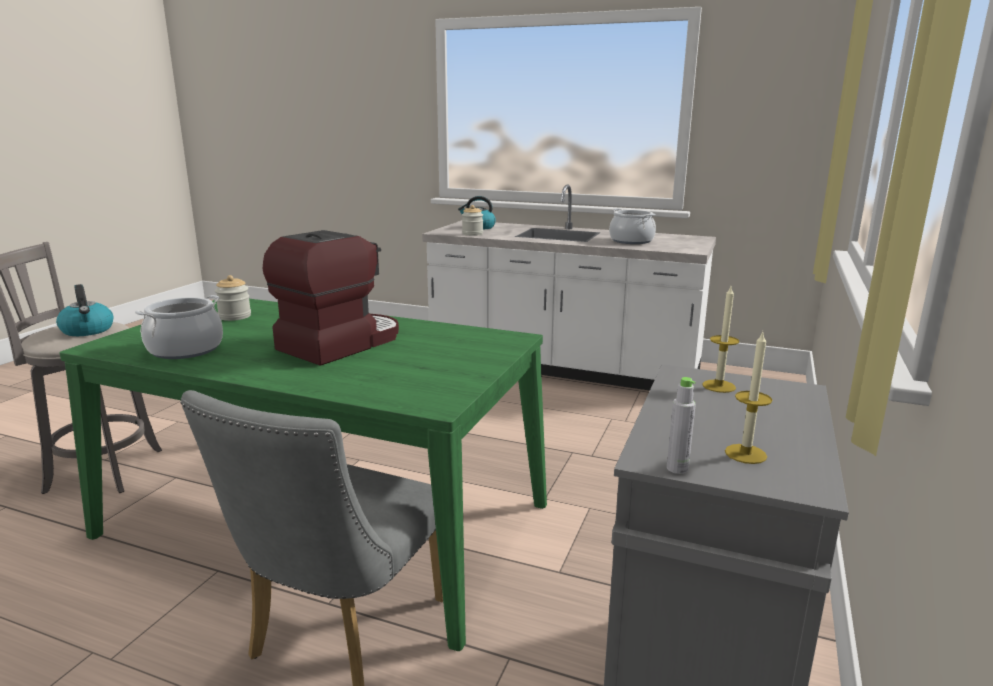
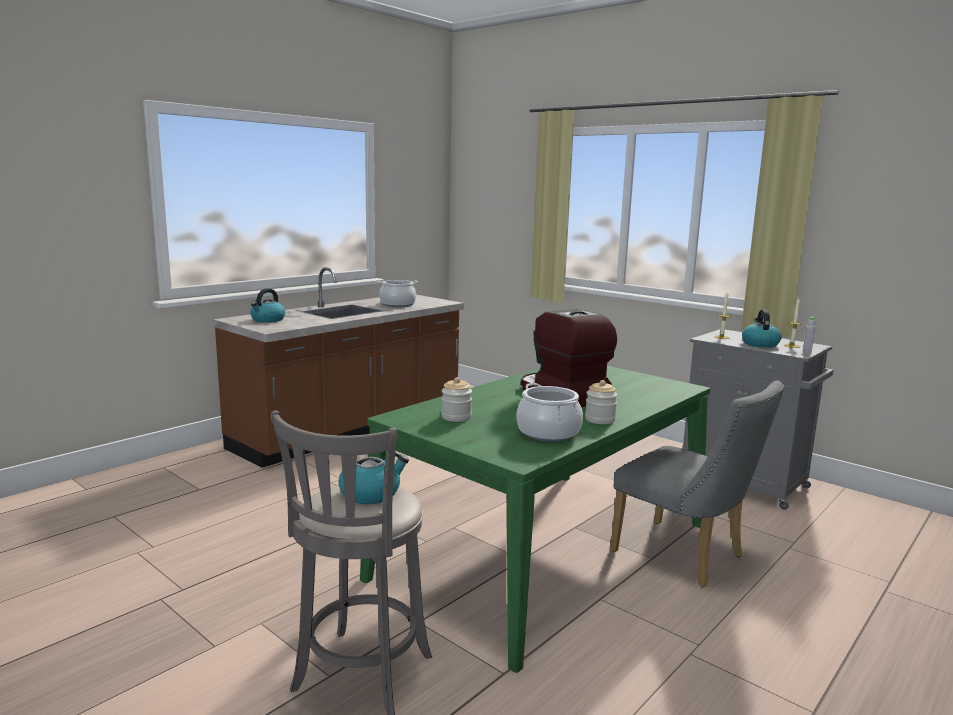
camera: 70 degrees left, 5 degrees down
white counter [422,185,716,390] -> brown counter [213,267,464,468]
jar [462,205,483,236] -> jar moved to [585,380,617,424]
none -> kettle [742,310,782,348]

